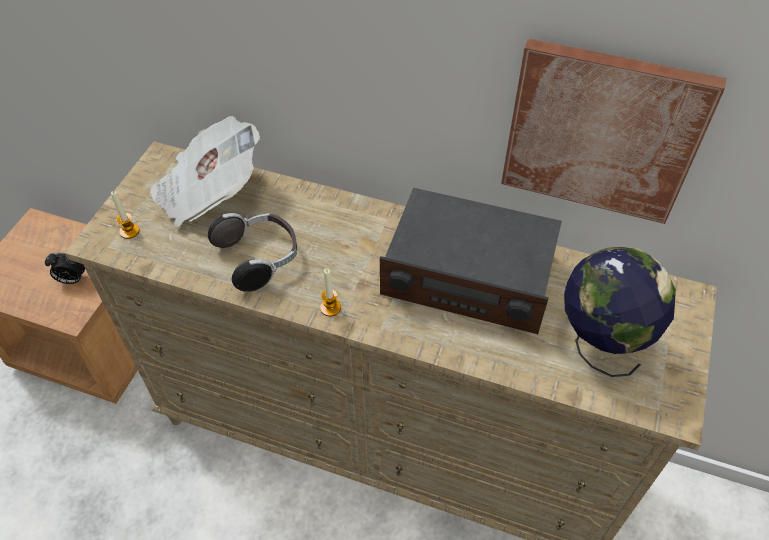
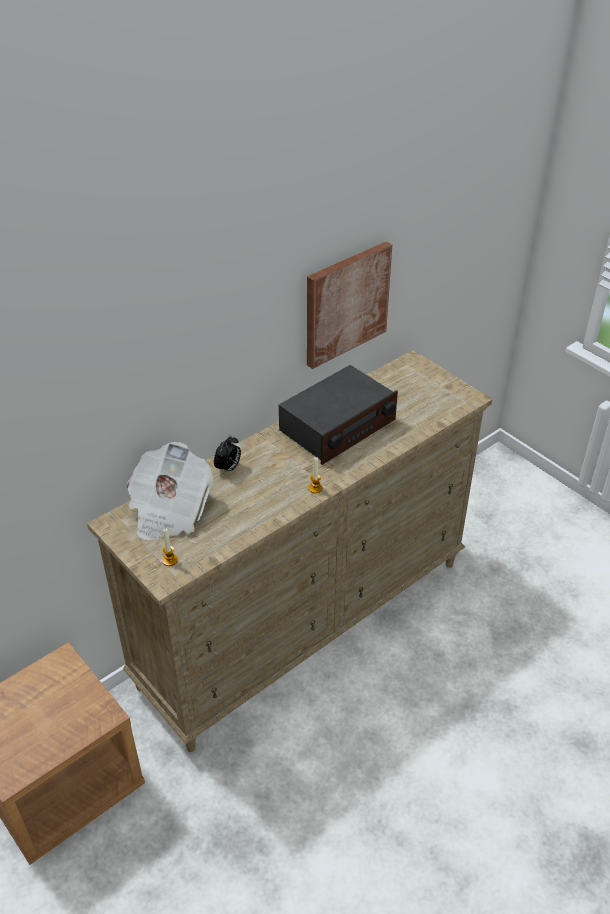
camera: 60 degrees left, 10 degrees down
alarm clock [45,253,85,284] -> alarm clock moved to [214,435,241,475]
headphones [208,213,297,292] -> none
globe [564,247,676,377] -> none

